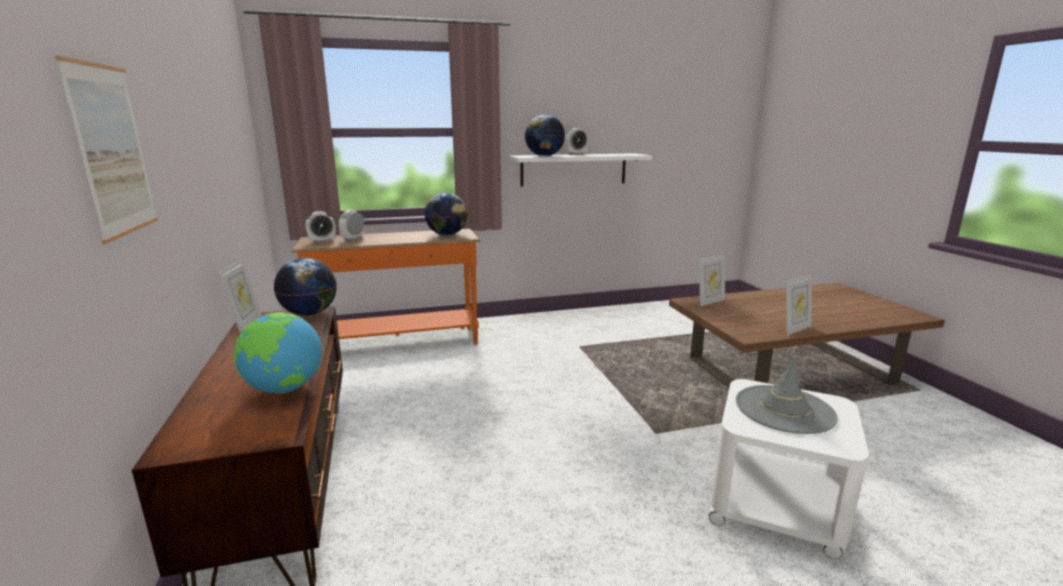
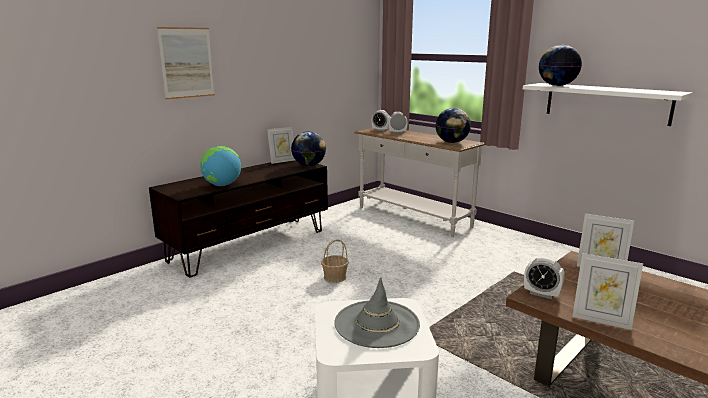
camera: 60 degrees right, 0 degrees up
orange console table [291,229,481,344] -> white console table [354,128,485,237]
alarm clock [565,128,588,155] -> alarm clock moved to [524,256,565,299]
none -> basket [321,239,349,283]

